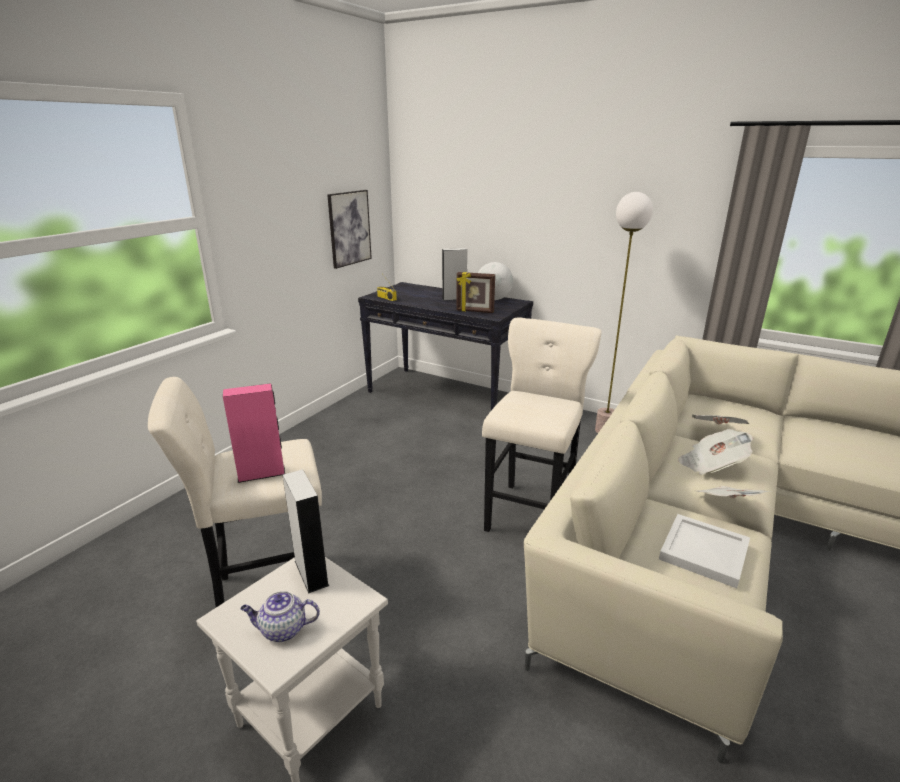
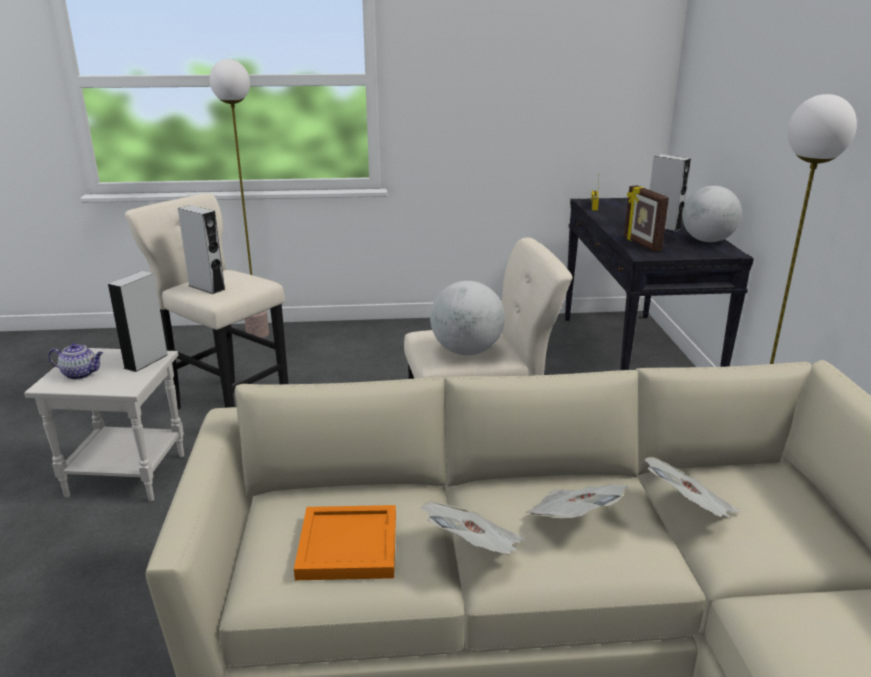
camera: 55 degrees right, 0 degrees up
pink speaker [223,383,285,483] -> grey speaker [178,205,226,294]
teapot [240,591,320,642] -> teapot turned 135 degrees clockwise [48,343,103,380]
picture [327,190,372,269] -> none
white tray [659,514,750,588] -> orange tray [294,505,396,580]
none -> floor lamp [210,59,269,338]
none -> globe [430,281,505,355]

